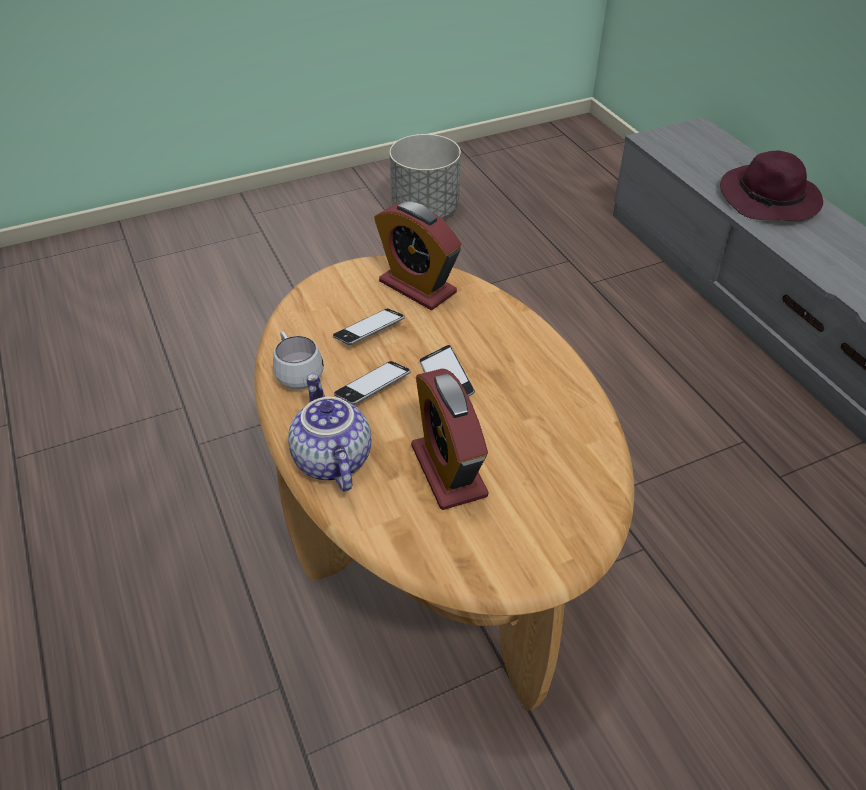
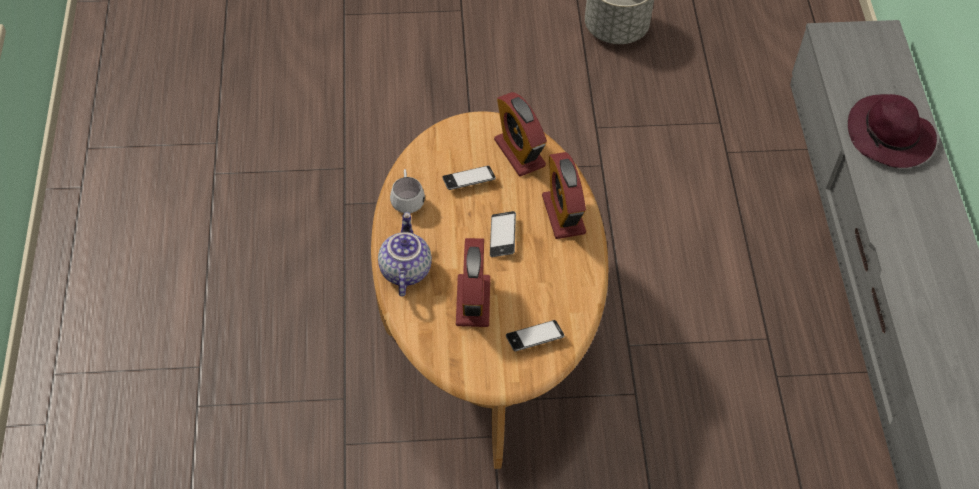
camera: 20 degrees right, 10 degrees up
phone [334,361,411,405] -> phone moved to [506,320,565,351]
none -> alarm clock [542,152,586,239]

